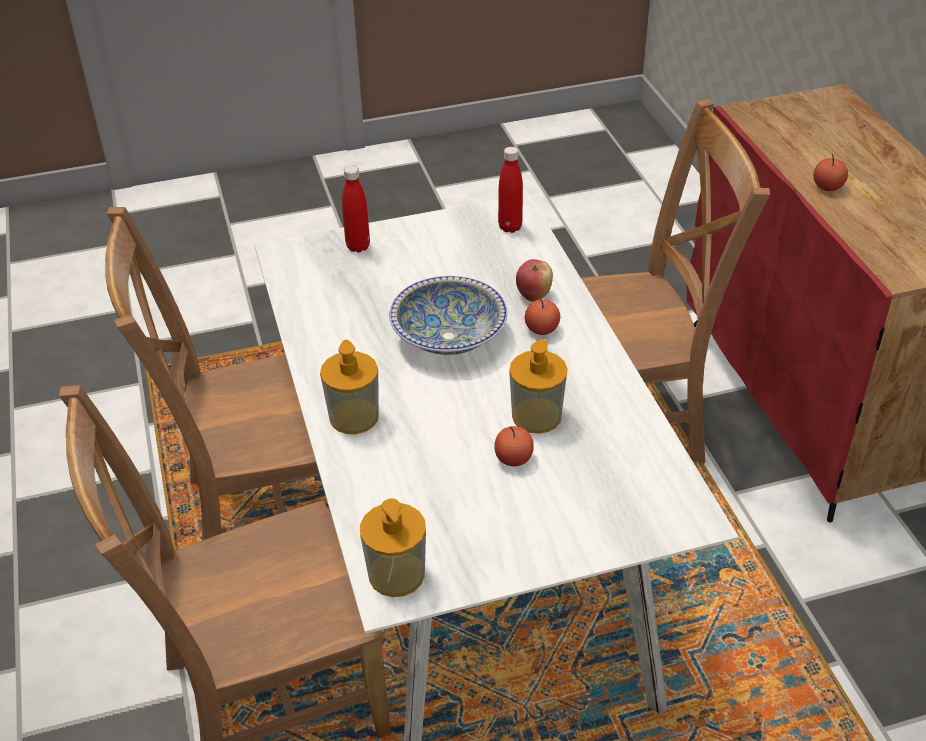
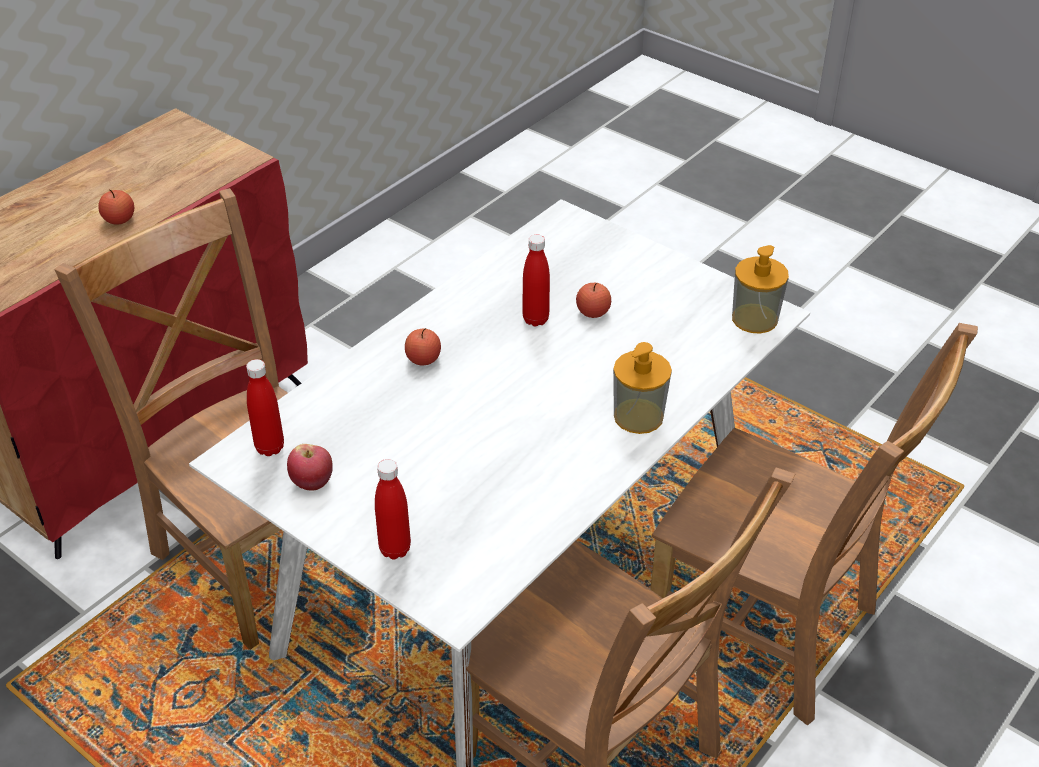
camera: 125 degrees left, 0 degrees up
bowl [389,276,508,355] -> none
soap dispenser [509,339,568,434] -> red bottle [522,235,550,326]
apple [516,259,553,302] -> apple moved to [287,444,333,490]

